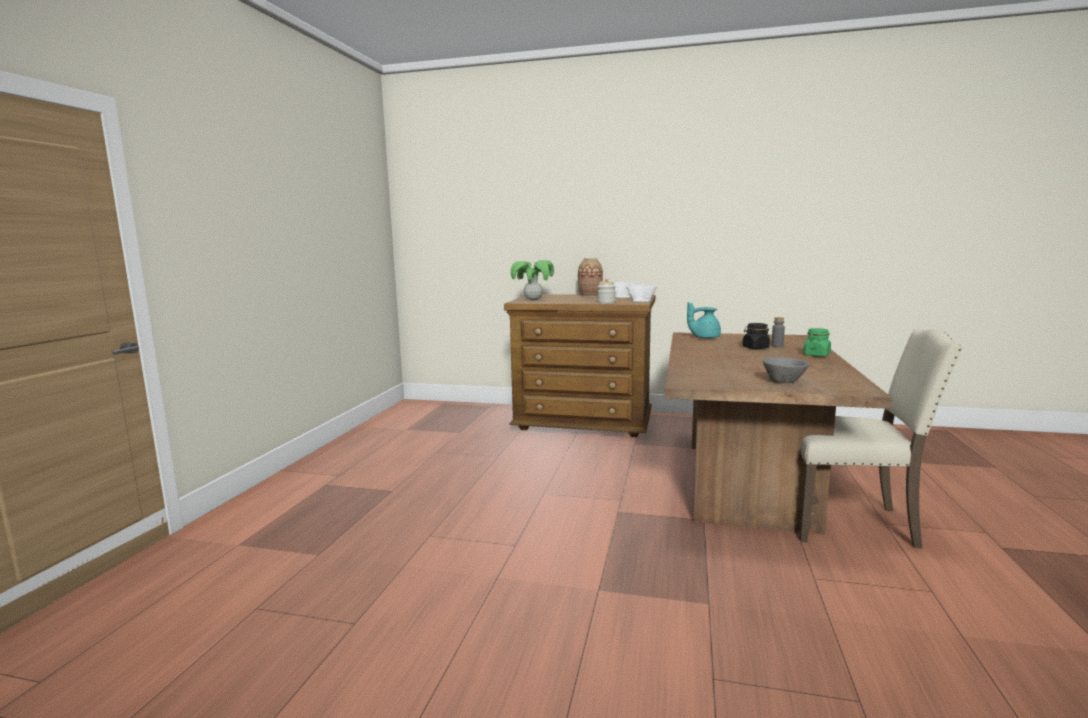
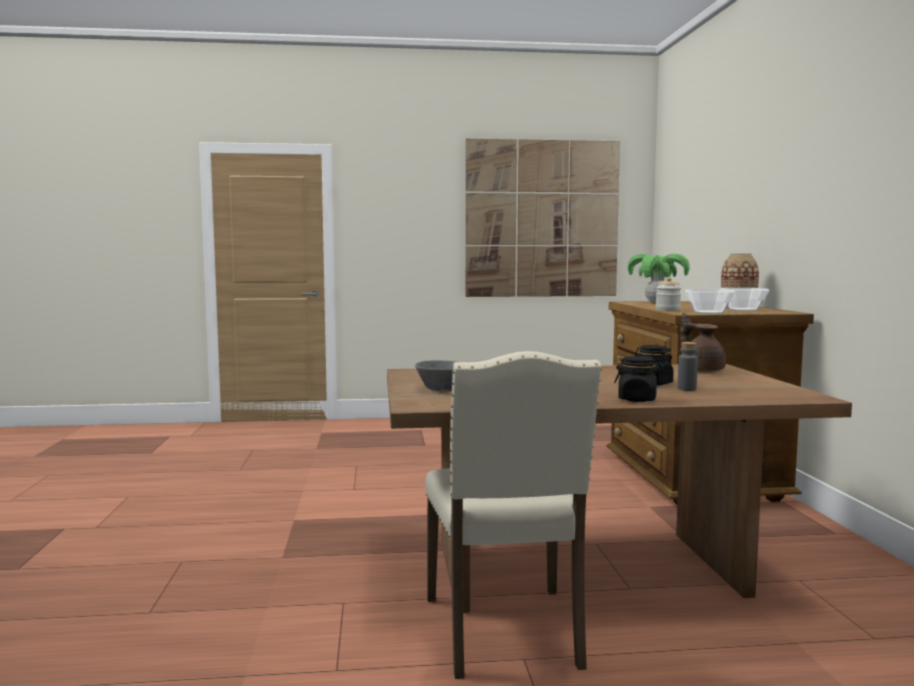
camera: 70 degrees right, 5 degrees down
turquoise teapot [687,302,721,338] -> brown teapot [680,313,726,372]
green jar [803,328,831,357] -> black jar [614,356,663,402]
none -> picture [466,139,620,297]

